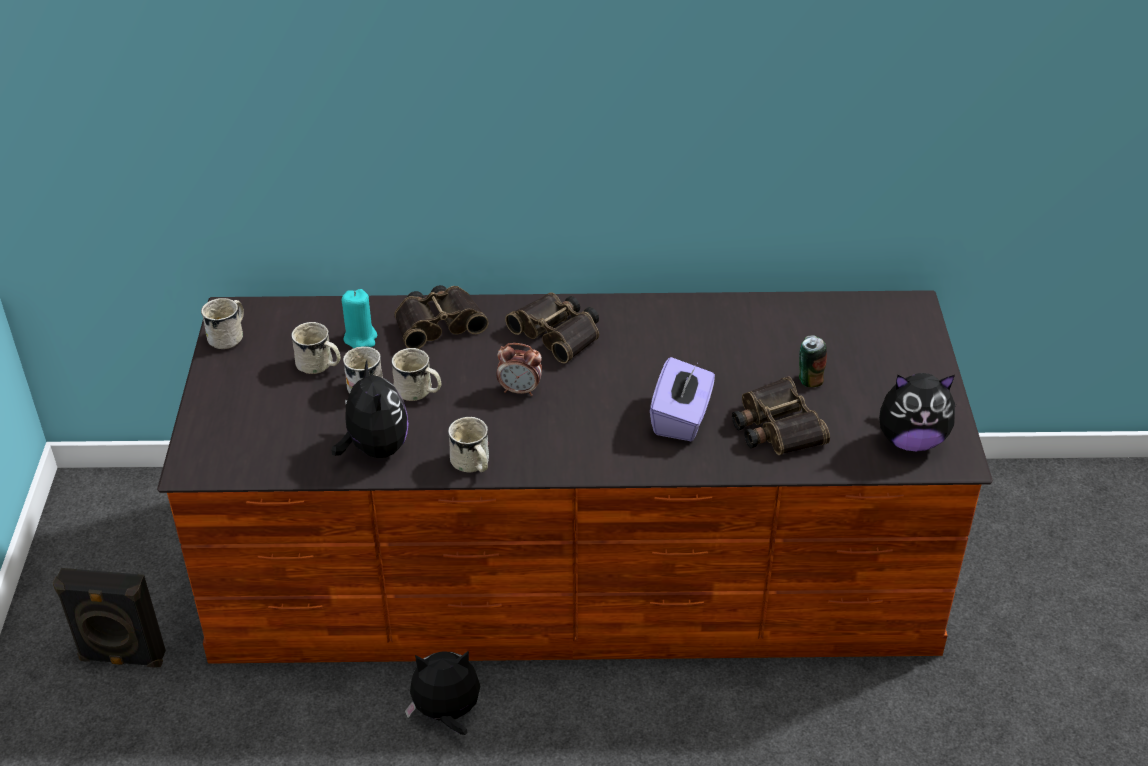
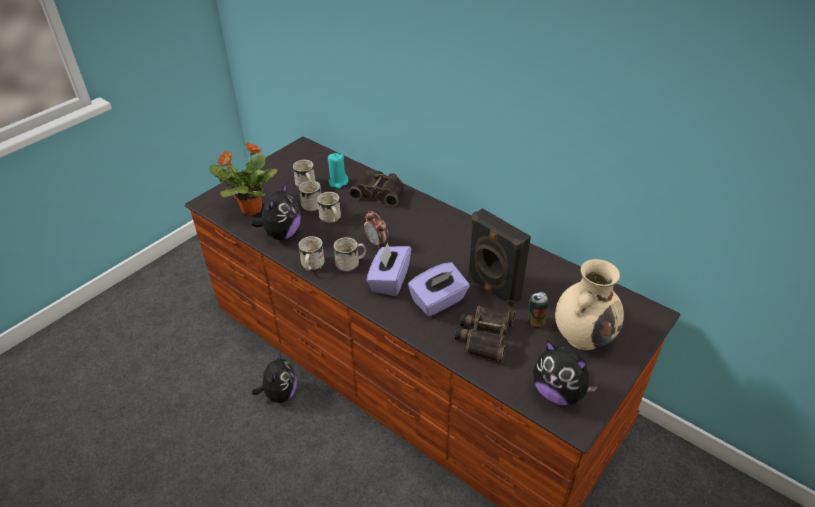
camera: 40 degrees right, 0 degrees up
black speaker [52,568,166,668] -> black speaker moved to [467,208,531,307]
white mug [201,298,244,349] -> white mug moved to [334,237,366,271]
plush toy [405,651,480,735] -> plush toy turned 60 degrees clockwise [252,352,297,403]
binoculars [505,292,599,364] -> none
none -> potted plant [210,143,278,216]
none -> purple tissue box [367,242,411,296]
none -> beige vase [555,259,624,350]

